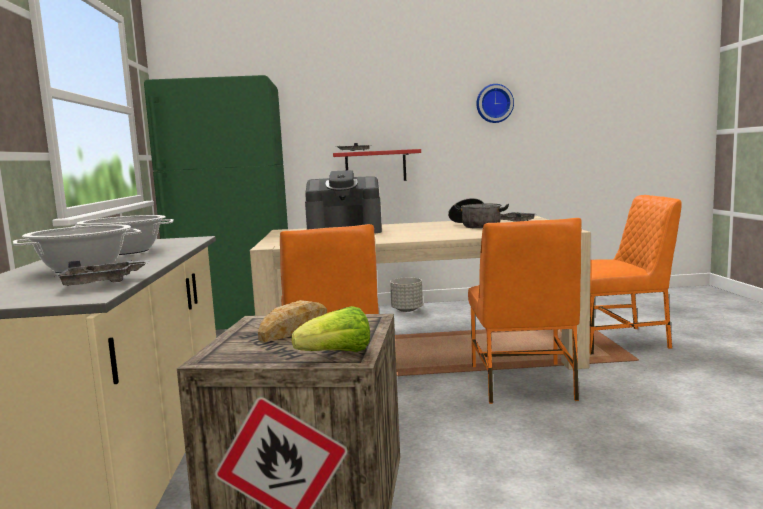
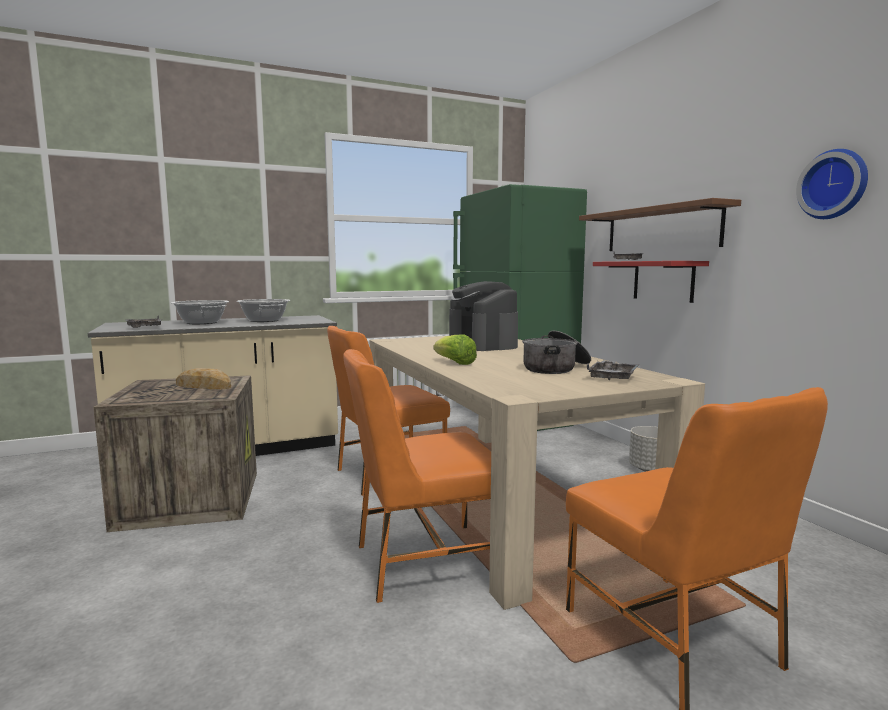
camera: 70 degrees right, 0 degrees up
lettuce [292,306,370,352] -> lettuce moved to [434,334,477,365]
none -> brown shelf [579,198,741,251]

